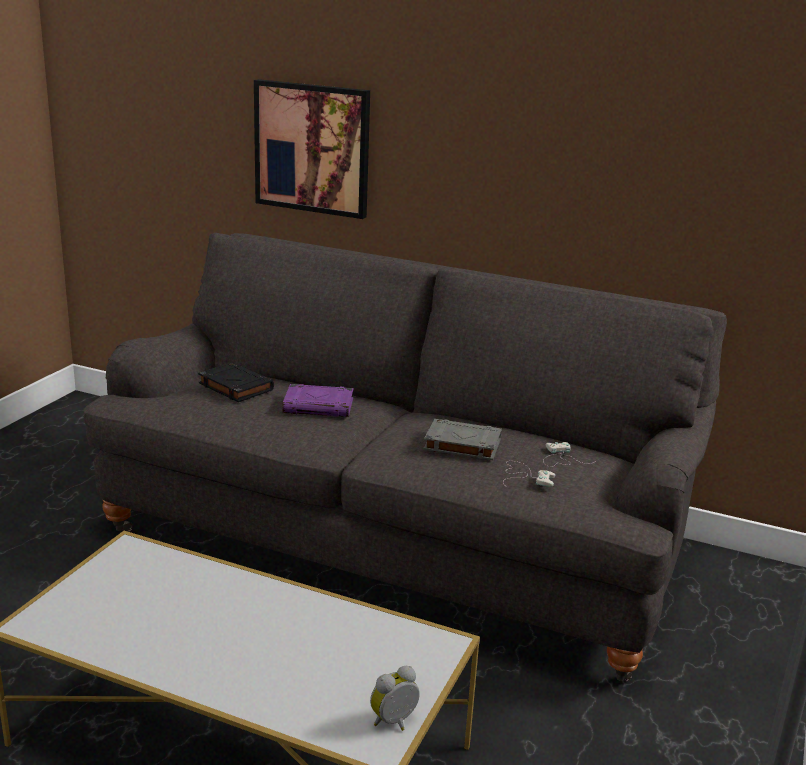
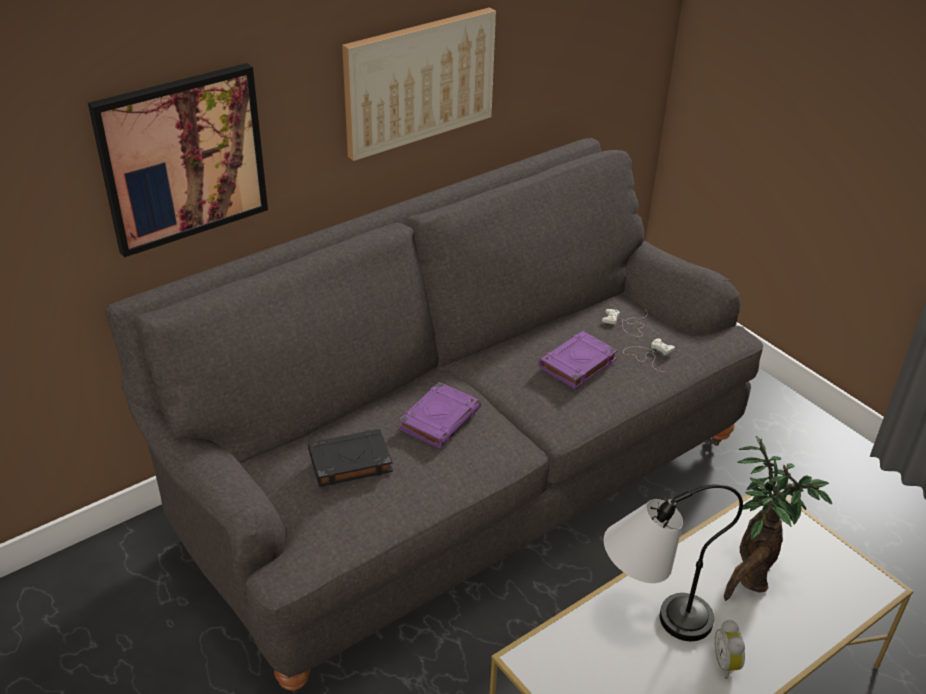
camera: 60 degrees left, 15 degrees up
alarm clock [370,666,420,731] -> alarm clock moved to [715,620,745,679]
grey book [423,419,502,460] -> purple book [538,331,618,389]
none -> picture [342,8,496,161]
none -> table lamp [604,484,743,641]
none -> potted plant [724,436,832,601]

